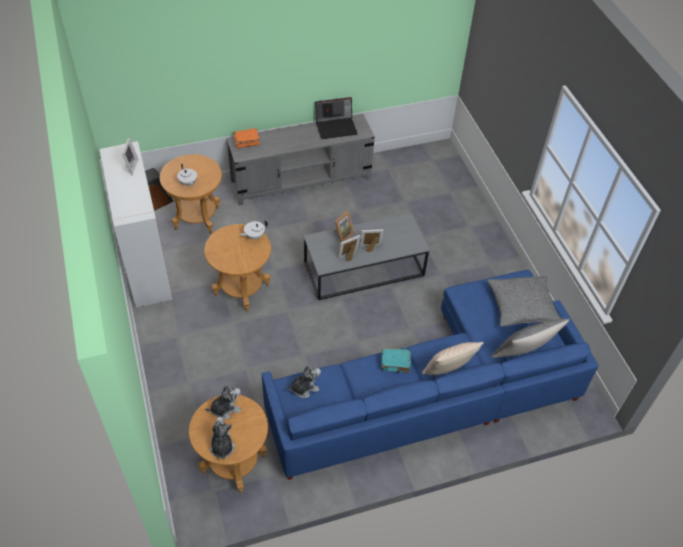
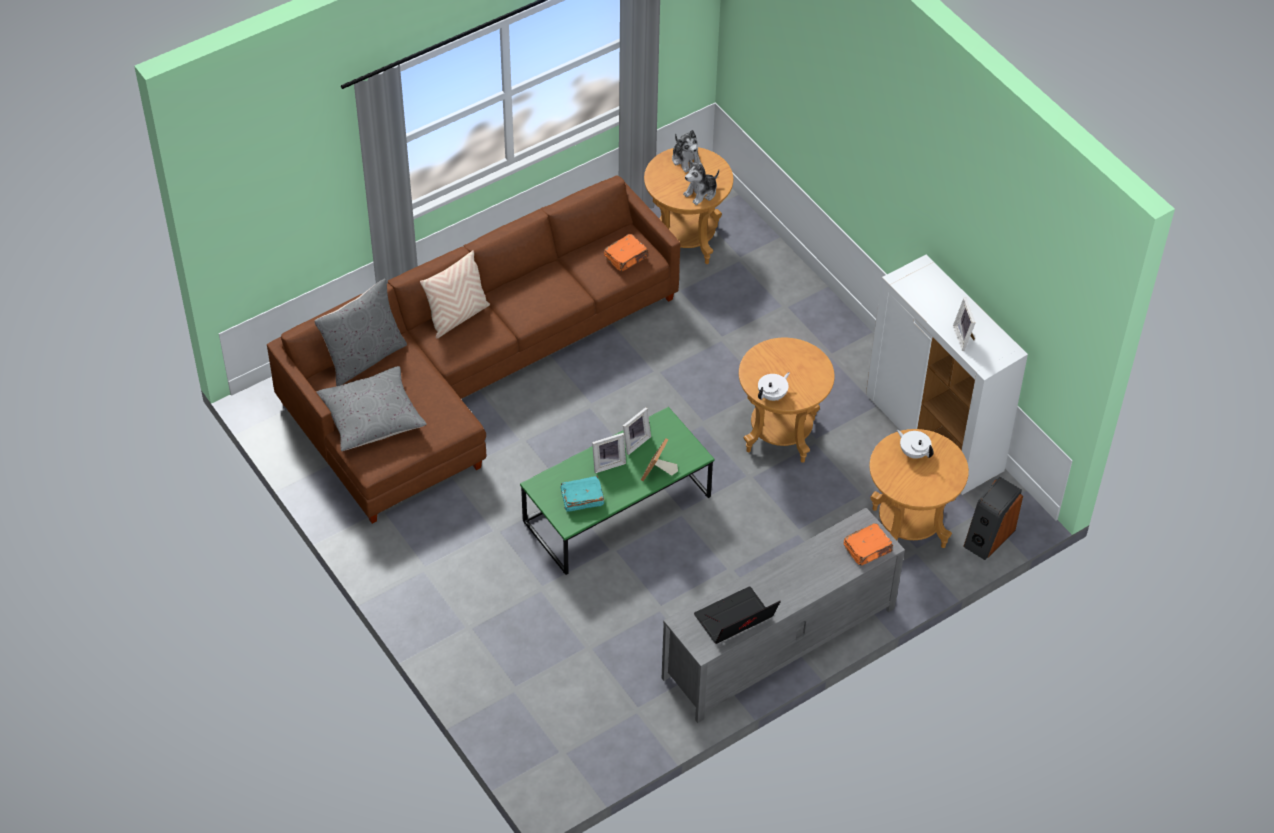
camera: 165 degrees right, 0 degrees up
blue sofa [262,270,599,480] -> brown sofa [267,176,680,524]
plush toy [286,365,321,398] -> orange book [604,234,648,271]
grey coffee table [303,213,430,300] -> green coffee table [520,407,714,575]
turquoise book [381,348,411,373] -> turquoise book moved to [560,476,604,512]

